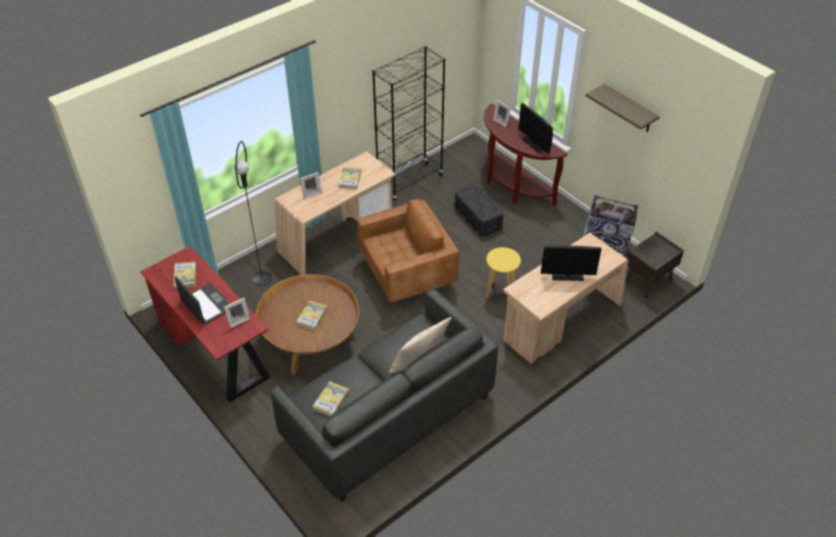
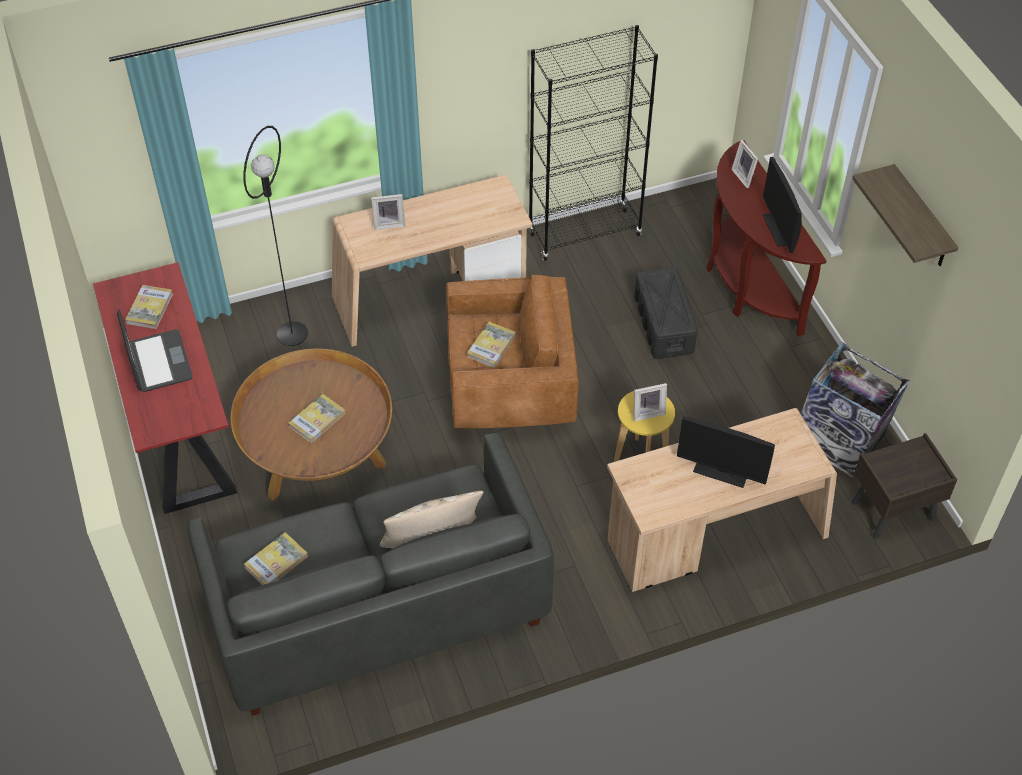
camera: 20 degrees right, 5 degrees up
picture frame [224,298,250,328] -> picture frame moved to [633,383,667,421]
book [338,167,361,189] -> book moved to [467,322,516,368]

